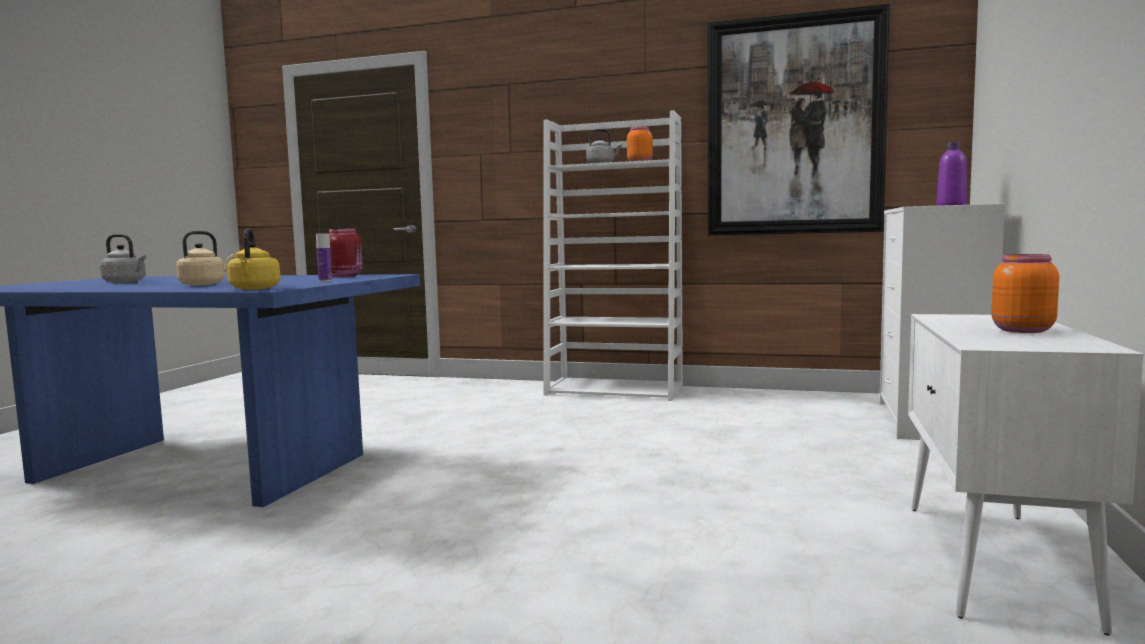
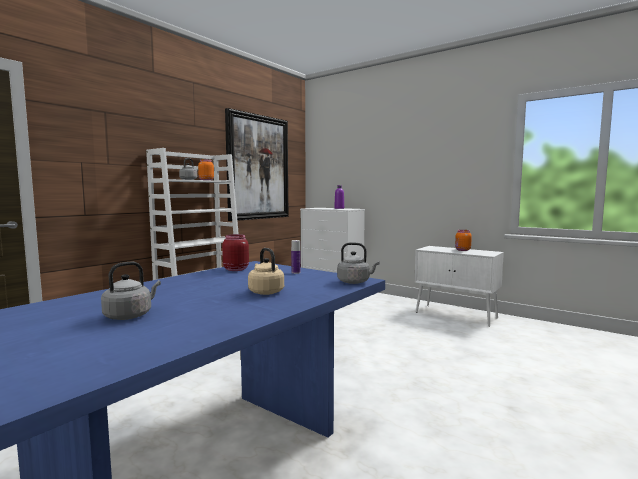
camera: 70 degrees left, 0 degrees up
yellow kettle [227,228,280,290] -> grey kettle [337,242,380,284]

